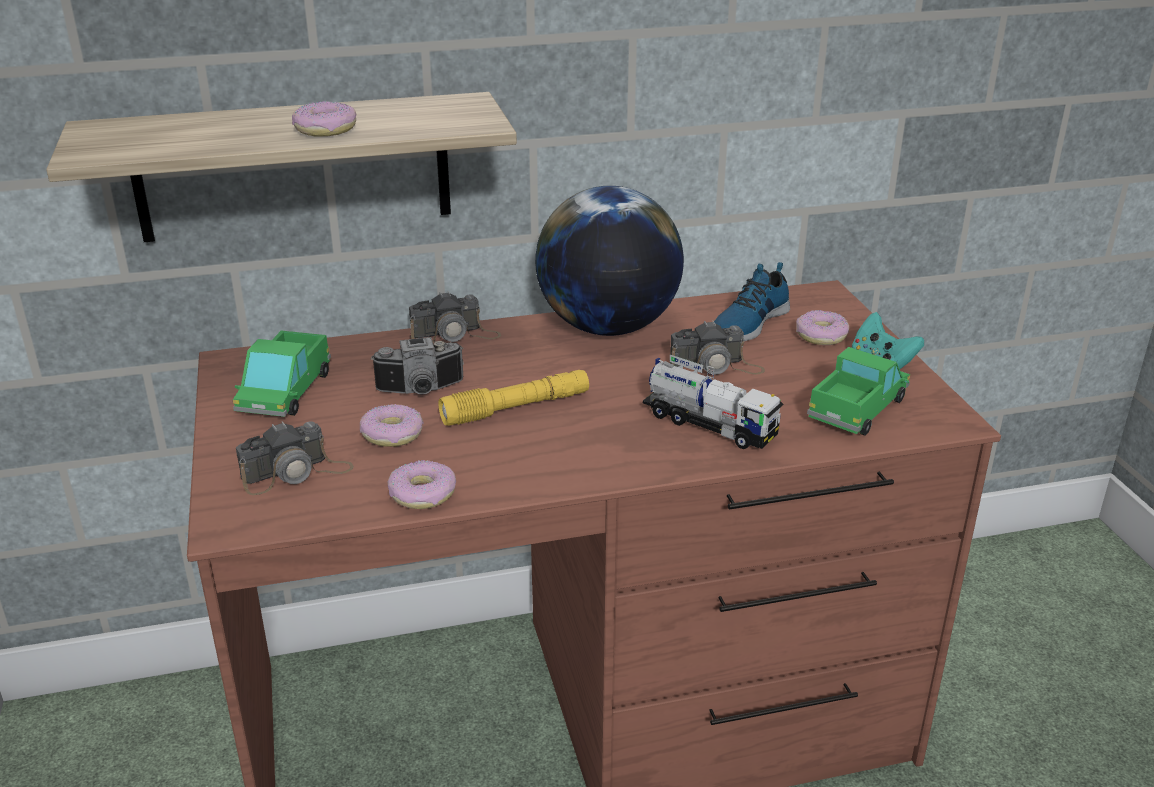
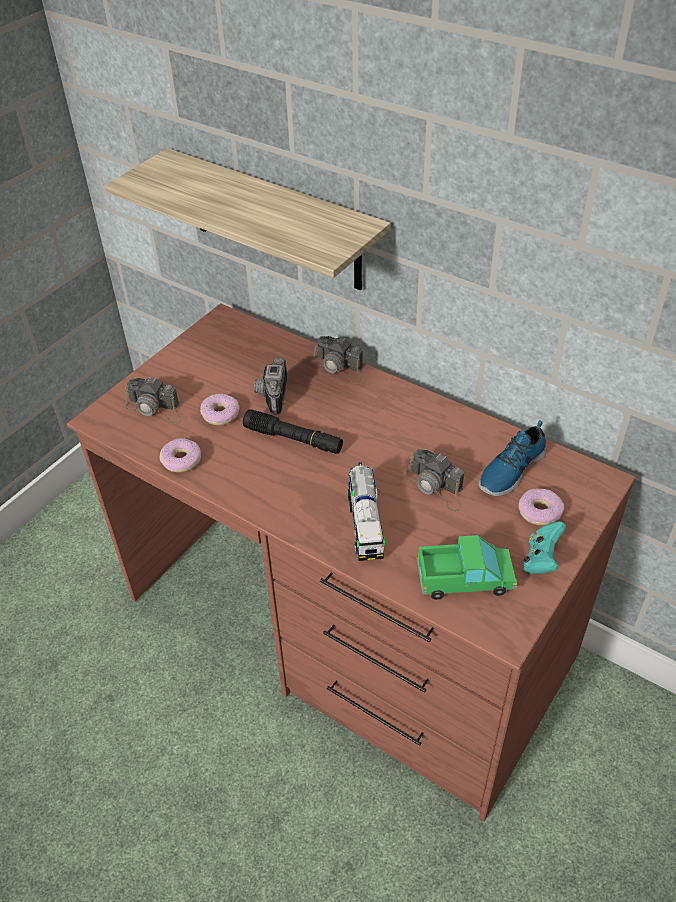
camera: 50 degrees right, 15 degrees up
toy truck [233,330,331,417] -> none
donut [292,101,356,136] -> none
camera [370,337,464,395] -> camera turned 60 degrees clockwise [254,358,288,415]
yellow flashlight [438,370,589,426] -> black flashlight [243,409,343,454]
globe [535,186,684,336] -> none
shoe [714,262,790,341] -> shoe turned 45 degrees counterclockwise [479,420,546,496]

